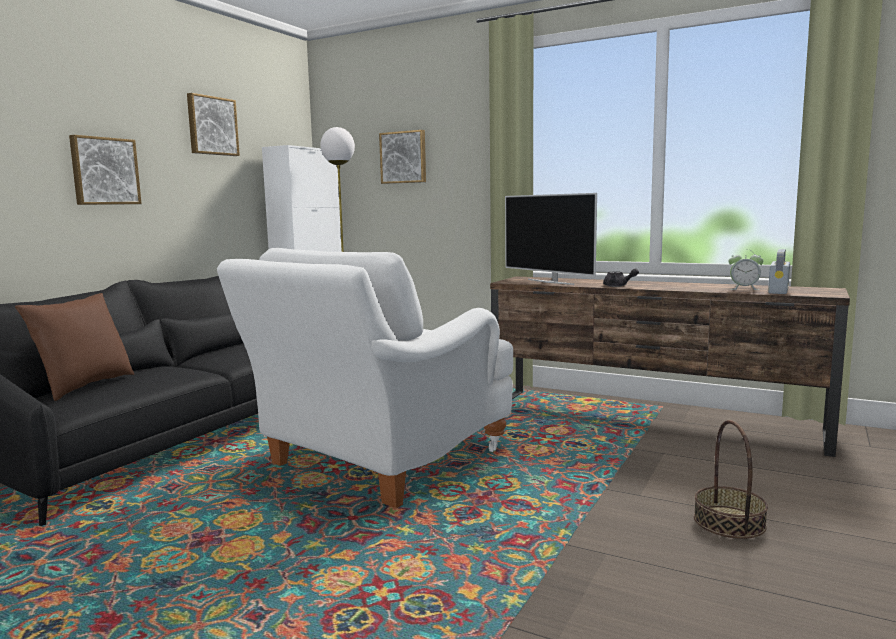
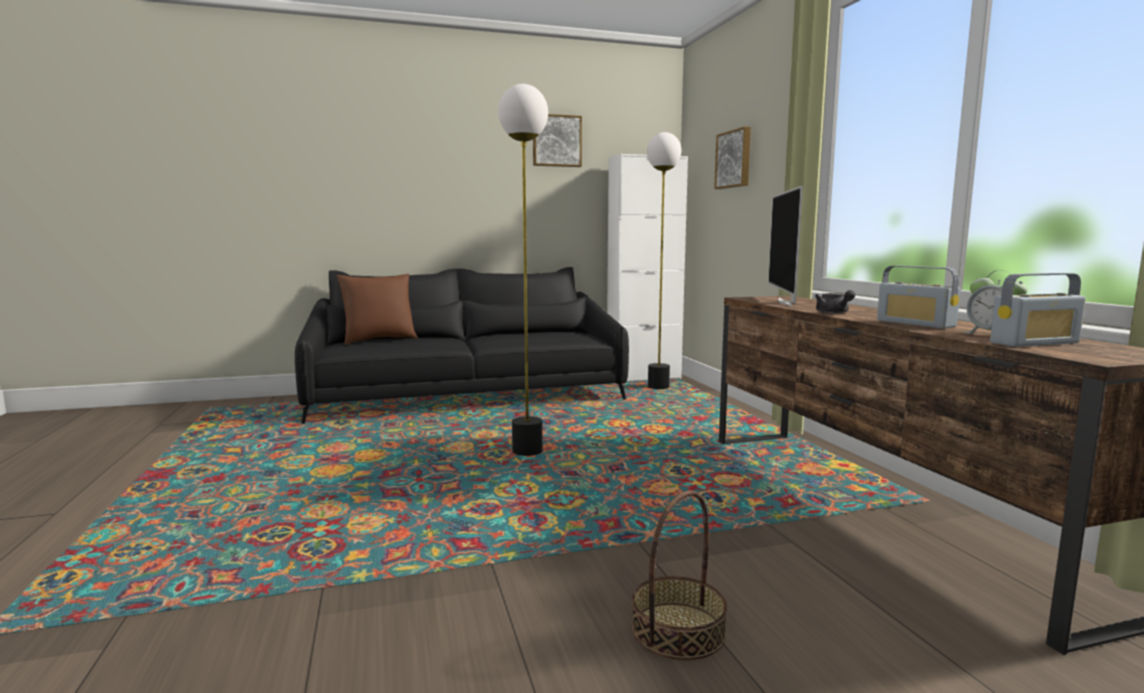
camera: 45 degrees right, 0 degrees up
picture [69,135,142,205] -> none
white armchair [217,248,513,508] -> floor lamp [498,84,548,456]
none -> radio [877,266,961,329]

